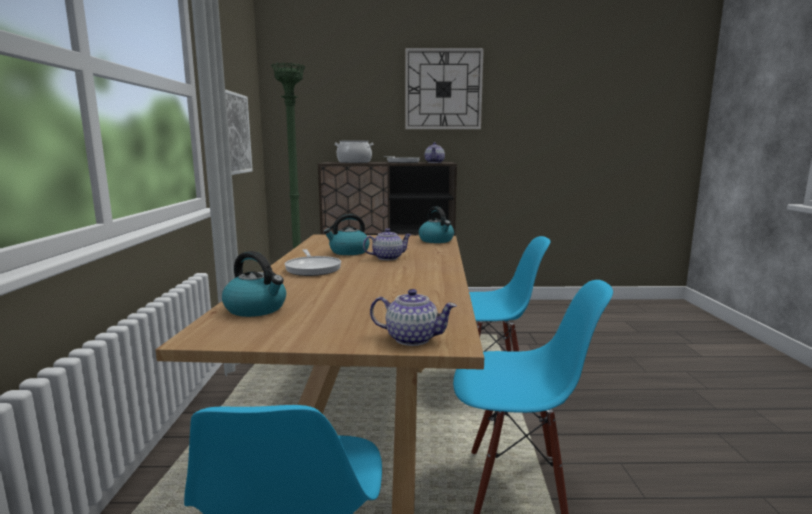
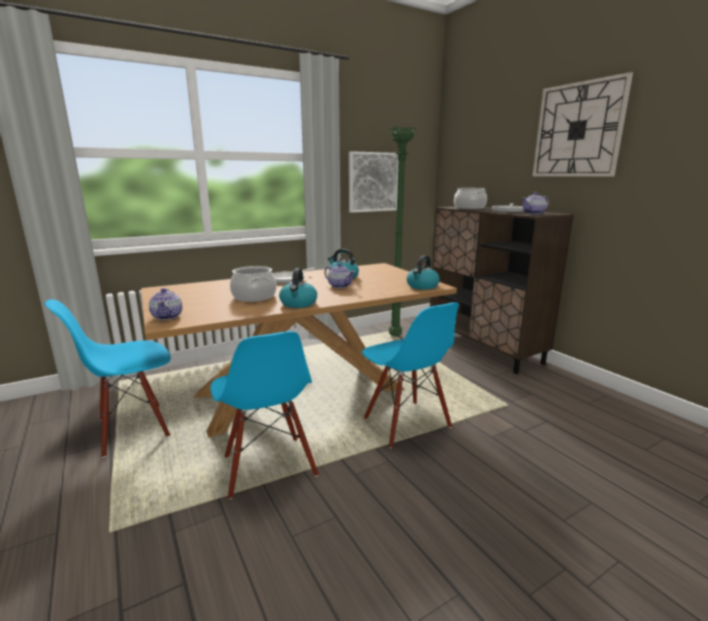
camera: 60 degrees right, 5 degrees up
kettle [222,251,286,317] -> kettle moved to [279,268,317,308]
none -> cooking pot [230,266,277,302]

